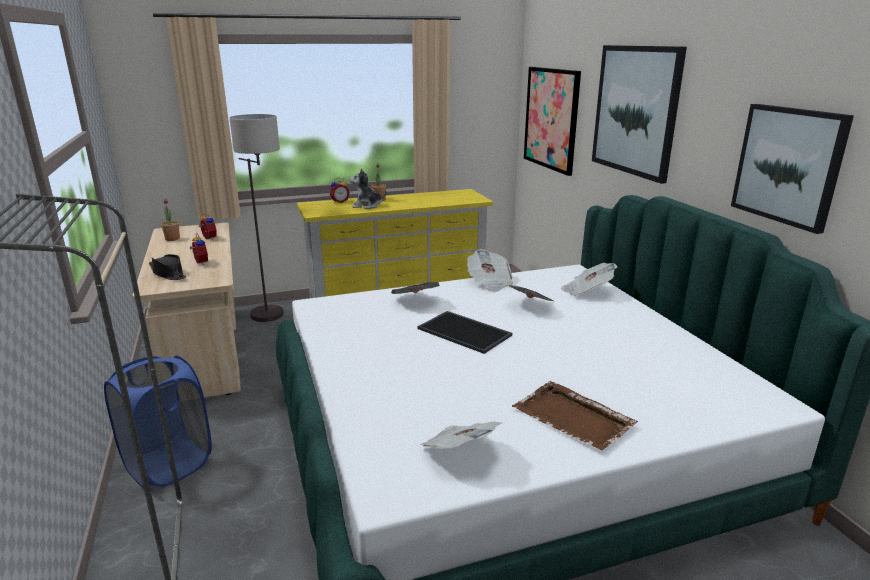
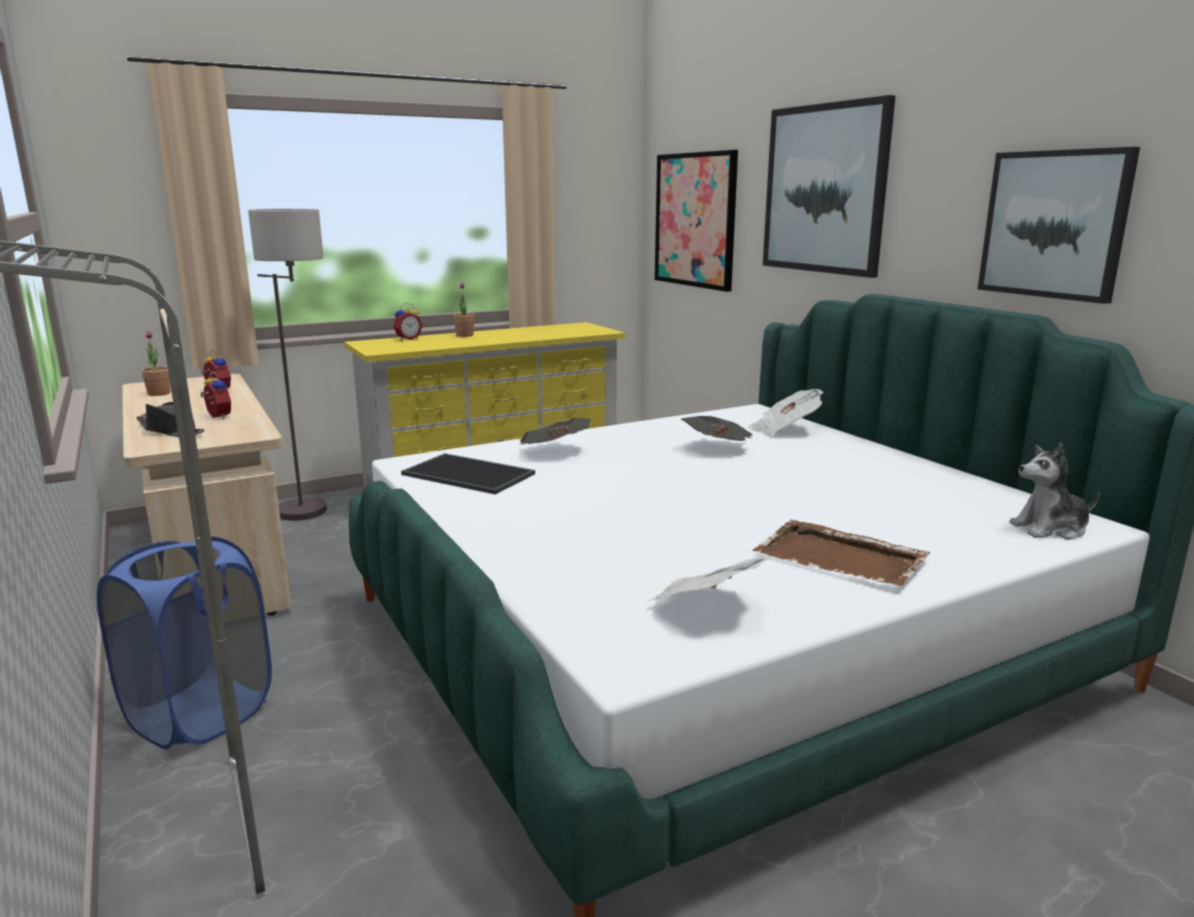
camera: 10 degrees left, 5 degrees down
plush toy [349,168,387,209] -> plush toy moved to [1009,443,1100,540]
tray [418,311,512,354] -> tray moved to [401,453,535,494]
newspaper [467,249,513,292] -> none

